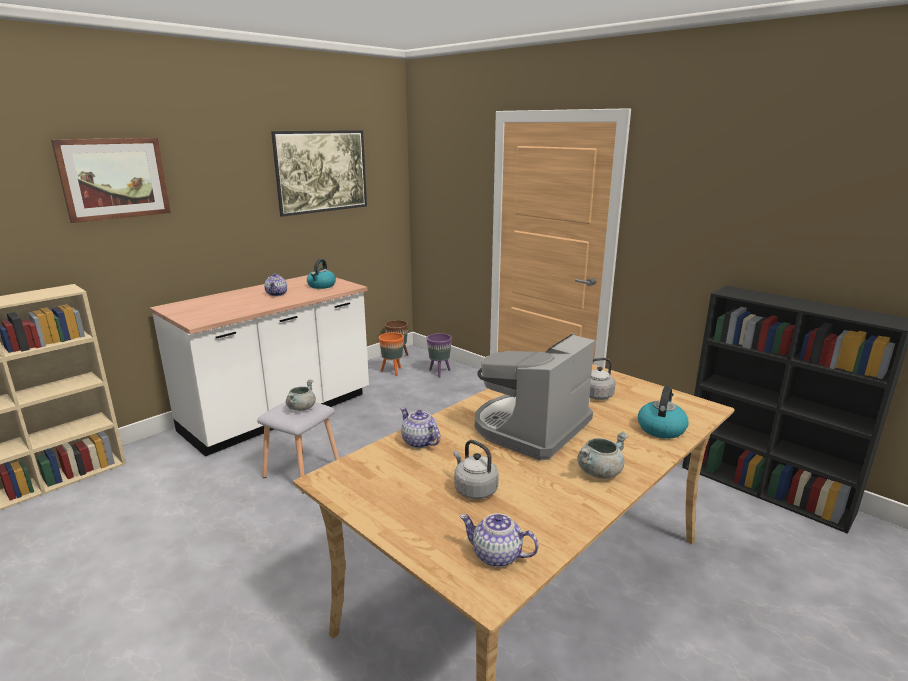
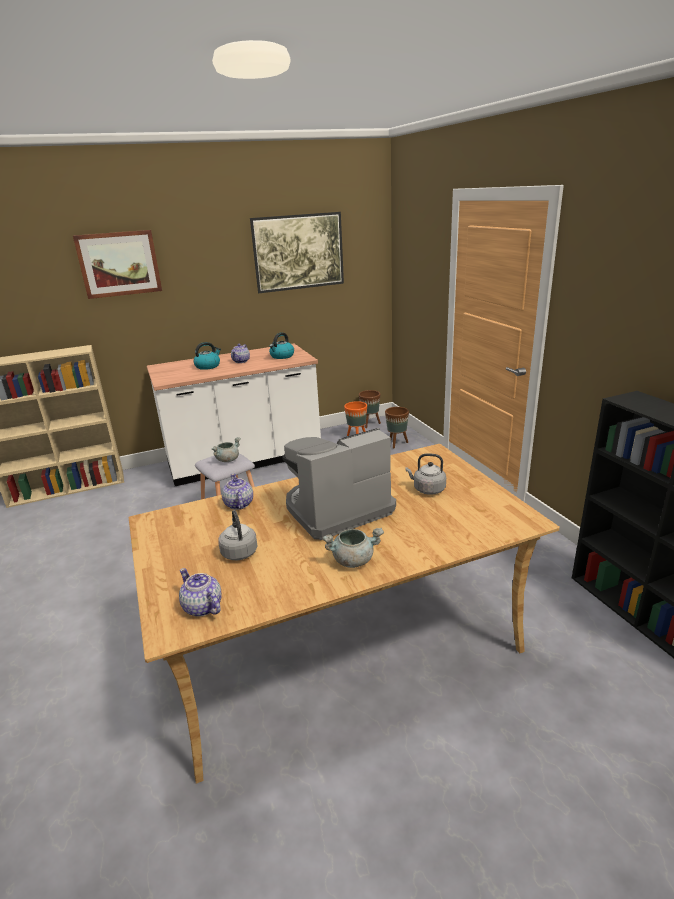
camera: 25 degrees right, 5 degrees up
purple planter [427,333,452,378] -> brown planter [385,407,409,448]
kettle [638,386,689,439] -> kettle moved to [194,342,221,370]

